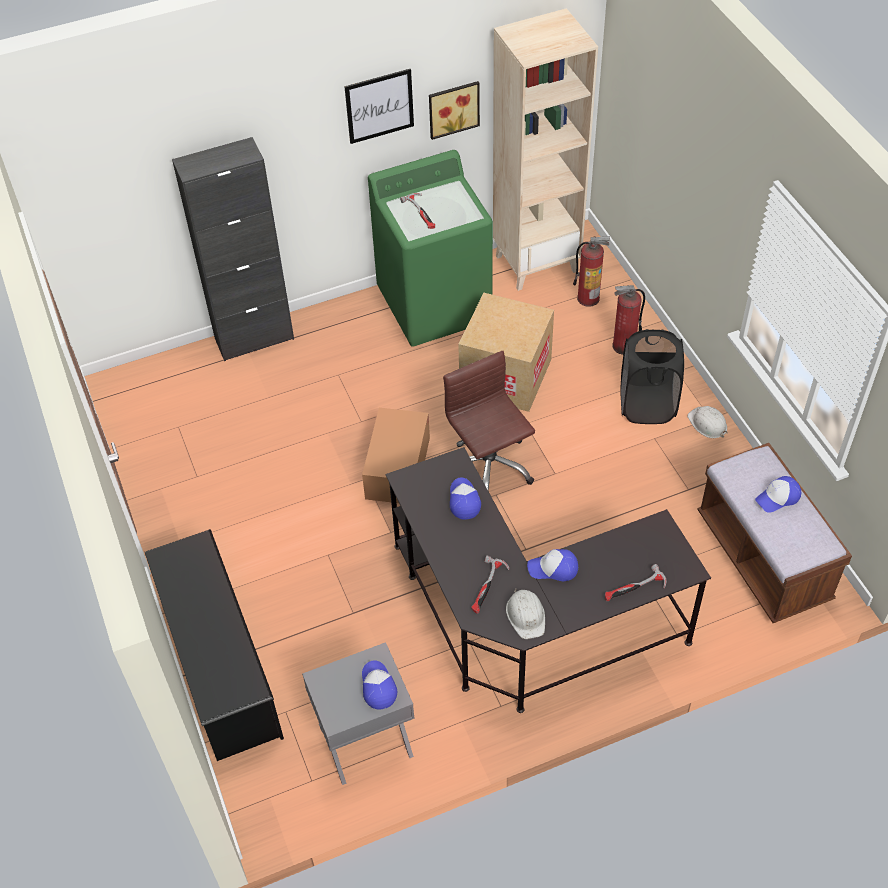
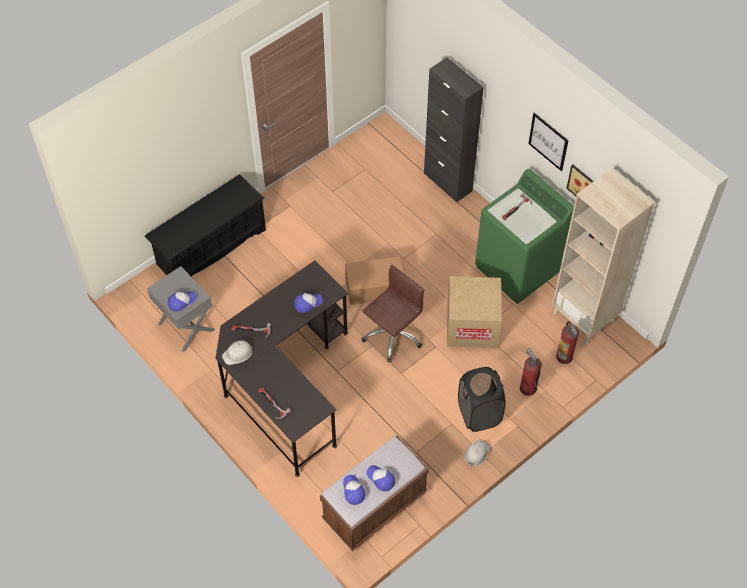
camera: 70 degrees right, 5 degrees up
cap [527,549,578,581] -> cap moved to [343,475,365,505]

